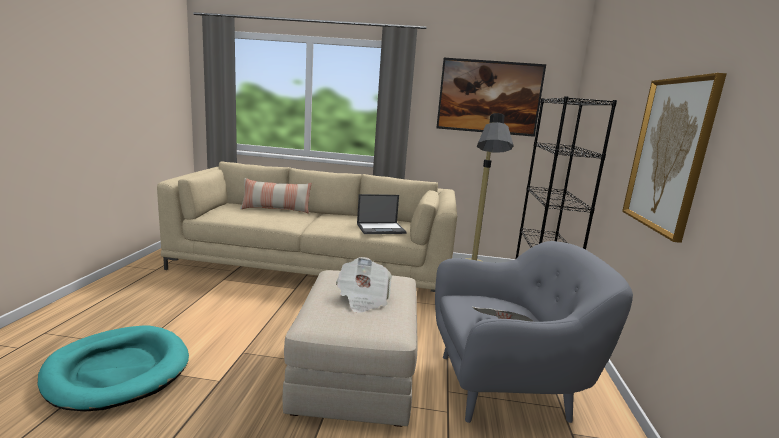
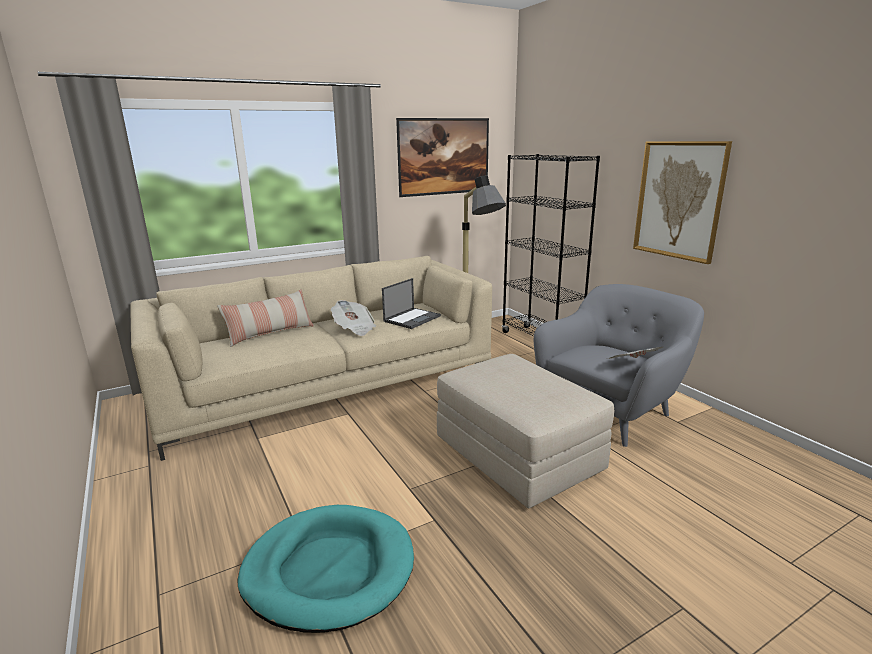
camera: 35 degrees left, 5 degrees up
newspaper [336,257,392,313] -> newspaper moved to [331,300,376,336]

